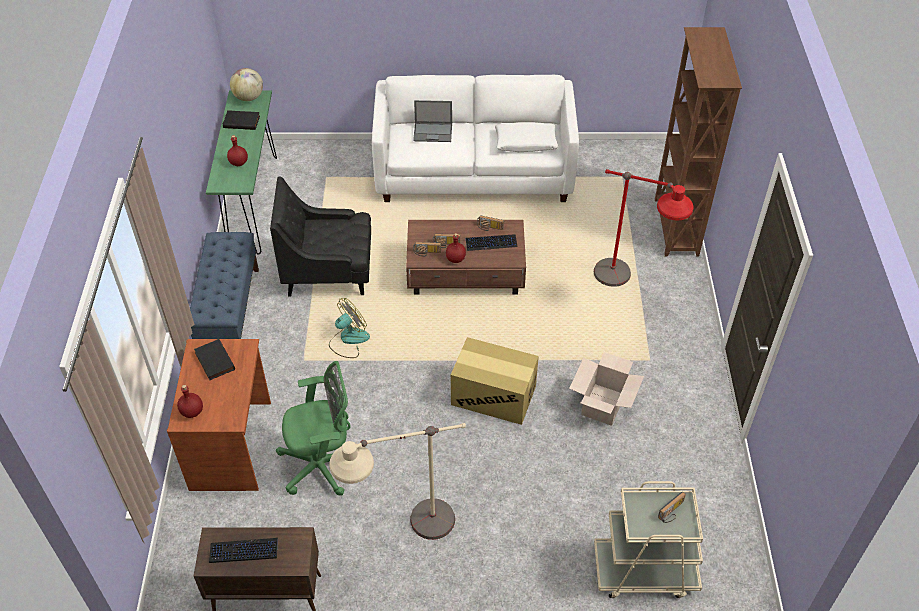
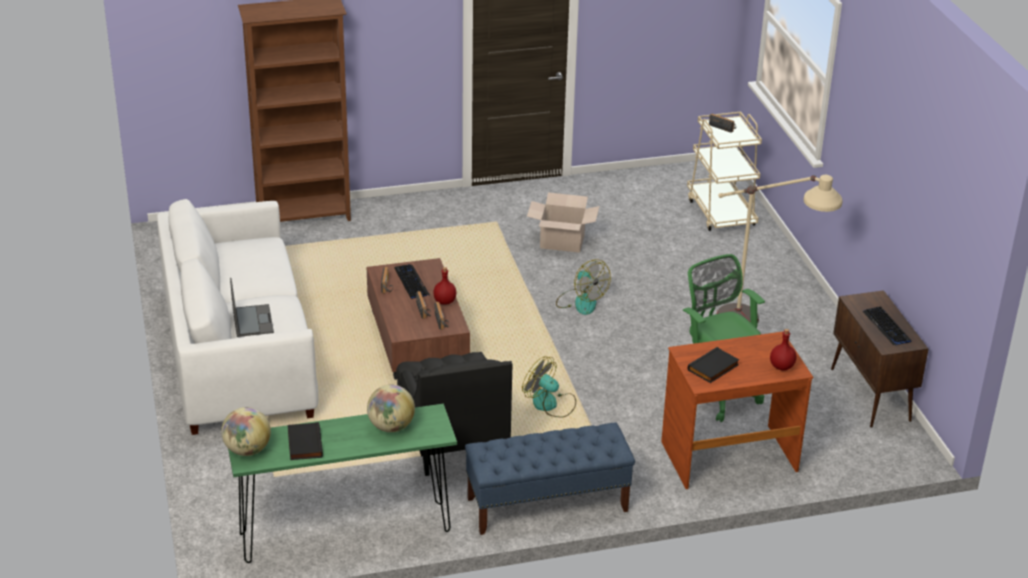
camera: 105 degrees left, 15 degrees down
red bottle [227,135,248,166] -> globe [367,384,415,432]
cardboard box [451,337,539,425] -> fan [556,259,611,315]
white pillow [495,122,559,152] -> none
red floor lamp [594,169,693,287] -> none

